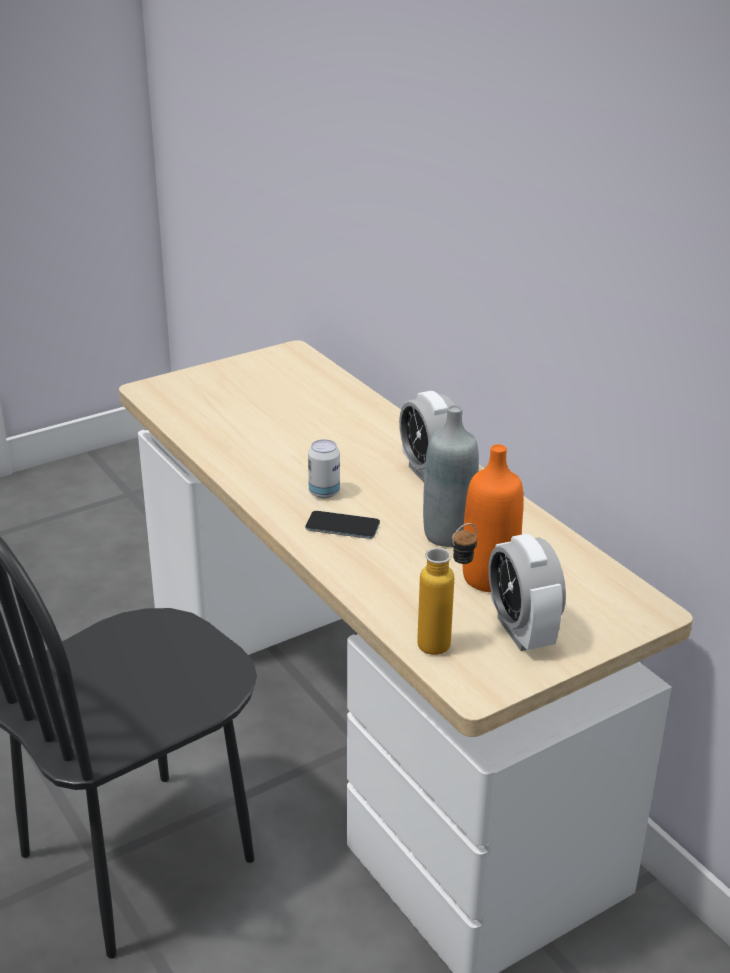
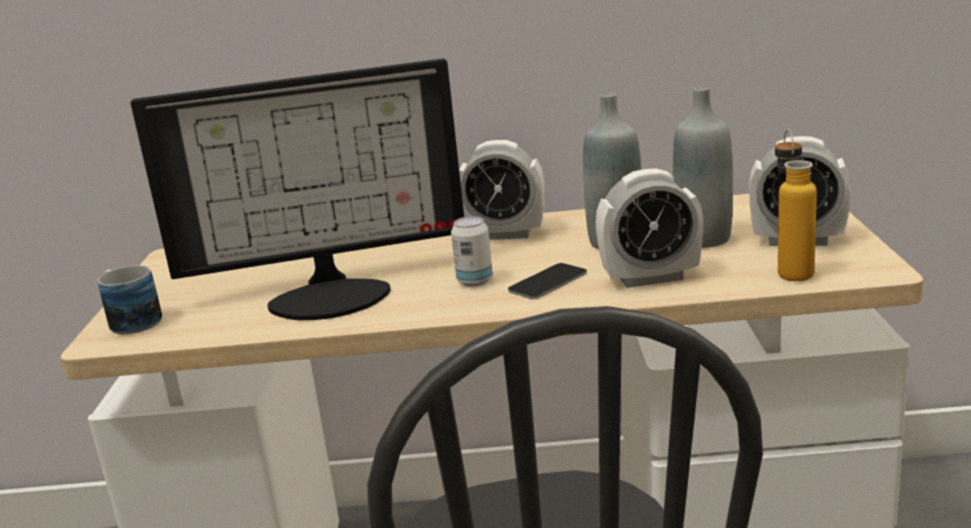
camera: 55 degrees left, 10 degrees down
orange bottle [462,444,523,592] -> grey bottle [673,87,733,248]
none -> mug [98,265,162,334]
none -> monitor [131,59,464,320]
none -> alarm clock [596,168,703,288]

